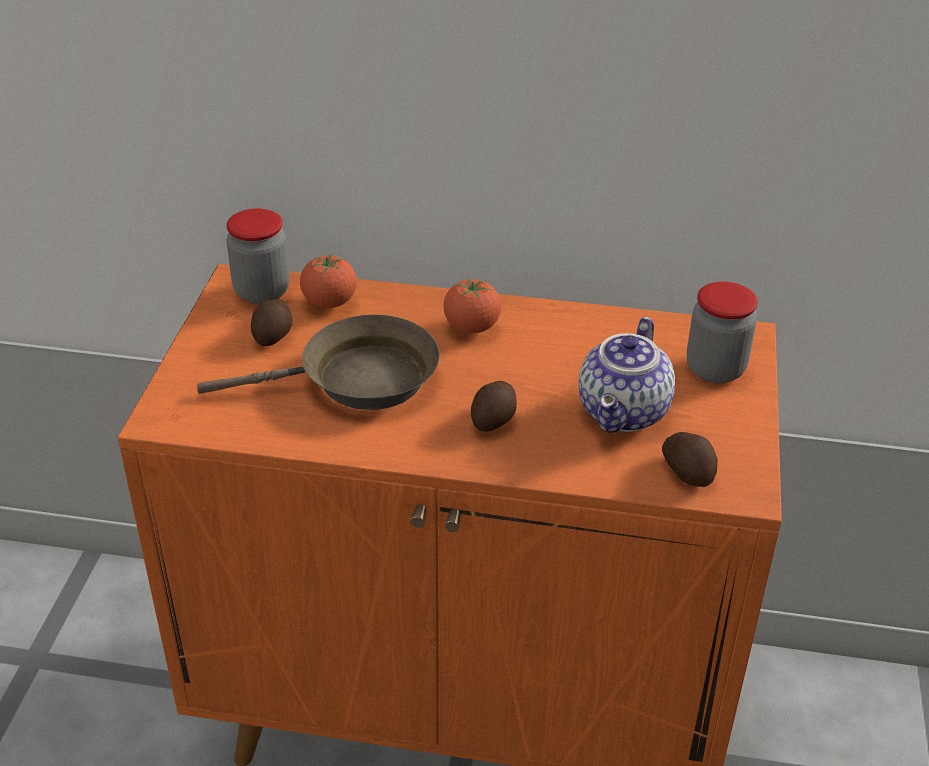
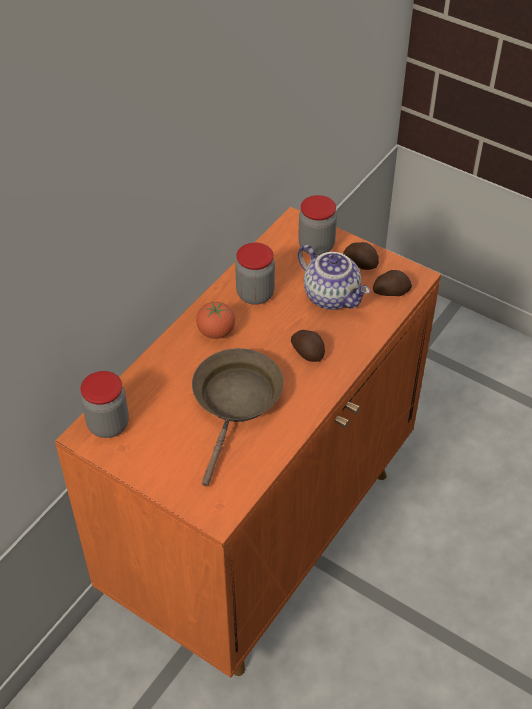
camera: 65 degrees left, 10 degrees up
potato [251,299,293,346] -> potato moved to [343,242,379,270]
tomato [300,253,357,308] -> none
none -> jar [235,242,275,305]

